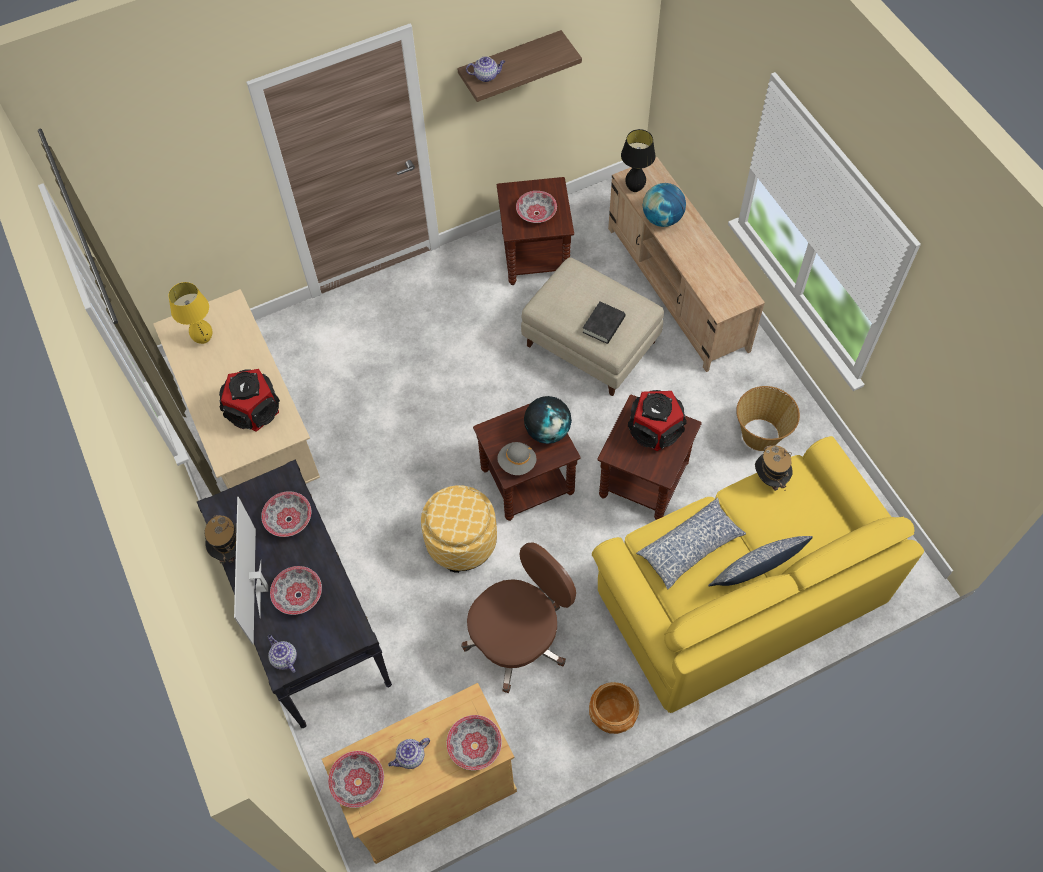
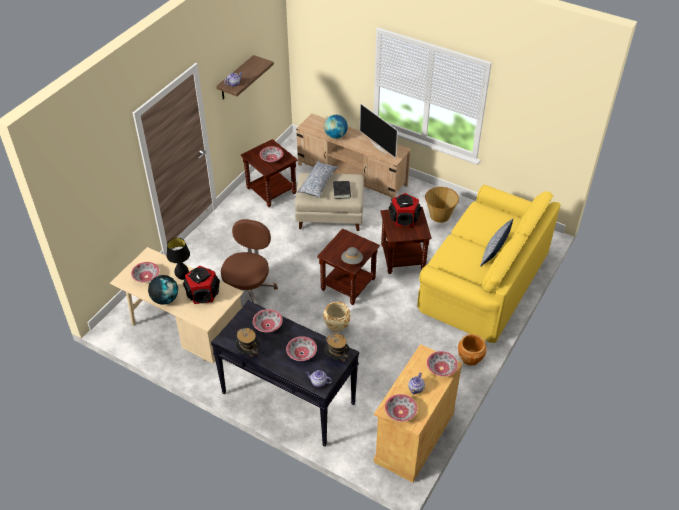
camera: 35 degrees left, 15 degrees down
yellow table lamp [168,282,212,344] -> bowl [131,262,159,282]
television [234,497,268,645] -> television moved to [360,103,398,158]
ottoman [421,485,497,573] -> beige planter [323,302,351,332]
brown office chair [461,542,576,693] -> brown office chair moved to [221,219,278,305]
globe [524,396,572,444] -> globe moved to [148,275,178,305]
black table lamp [621,129,656,192] -> black table lamp moved to [167,238,190,280]
pillow [636,498,746,589] -> pillow moved to [298,161,338,198]
hat [755,445,793,492] -> hat moved to [325,333,350,362]

